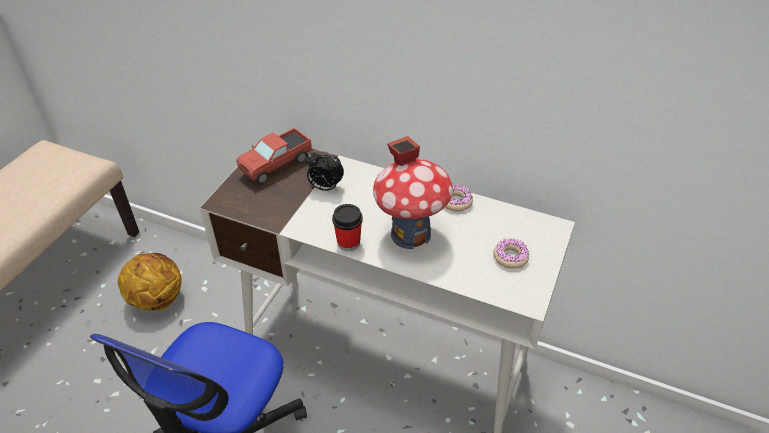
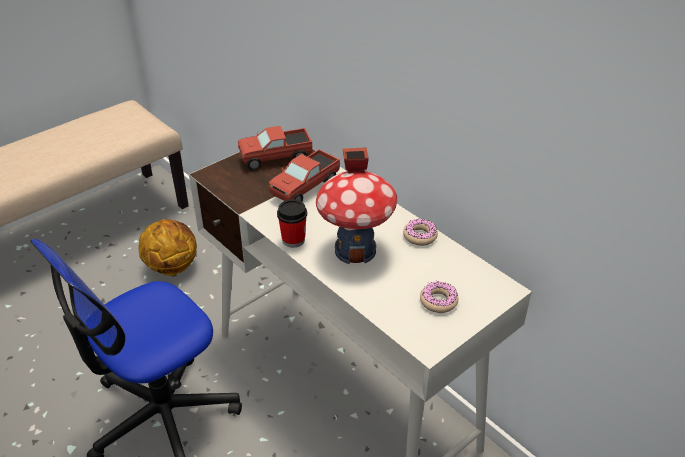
camera: 25 degrees right, 5 degrees down
alarm clock [305,150,344,191] -> toy truck [268,149,340,202]

